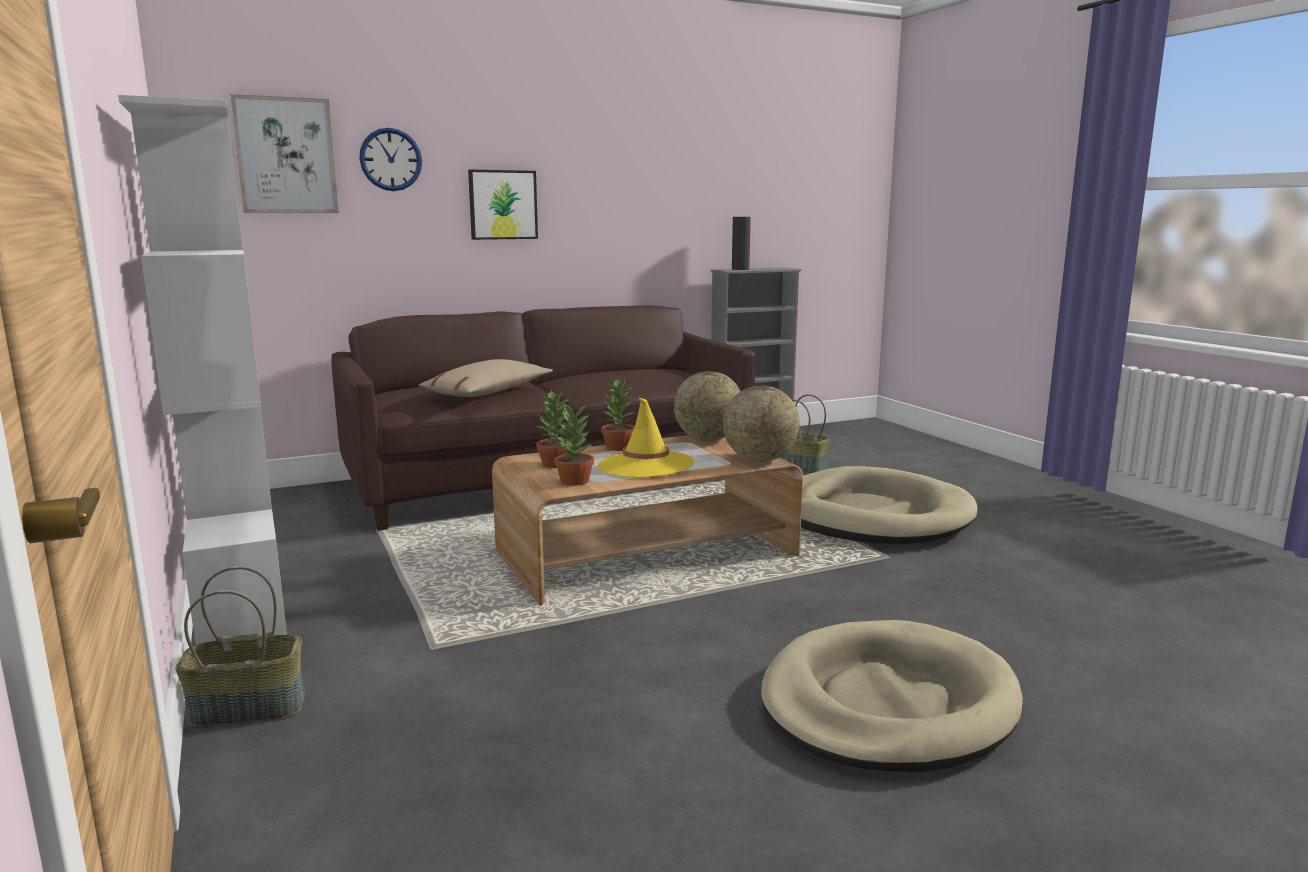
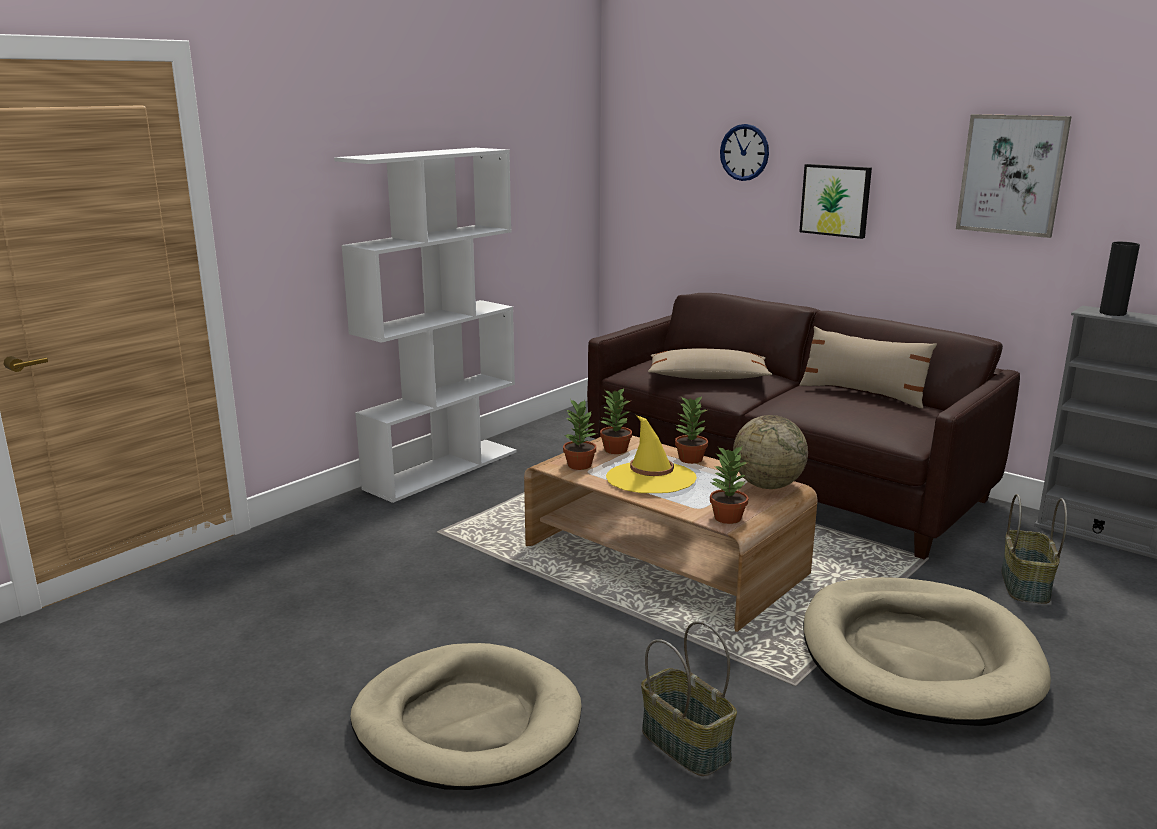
camera: 65 degrees right, 5 degrees up
basket [175,566,305,728] -> basket moved to [641,621,737,776]
picture [230,94,339,213] -> picture moved to [956,114,1072,238]
globe [723,386,800,462] -> potted plant [710,447,749,524]
none -> beige pillow [799,326,937,409]

